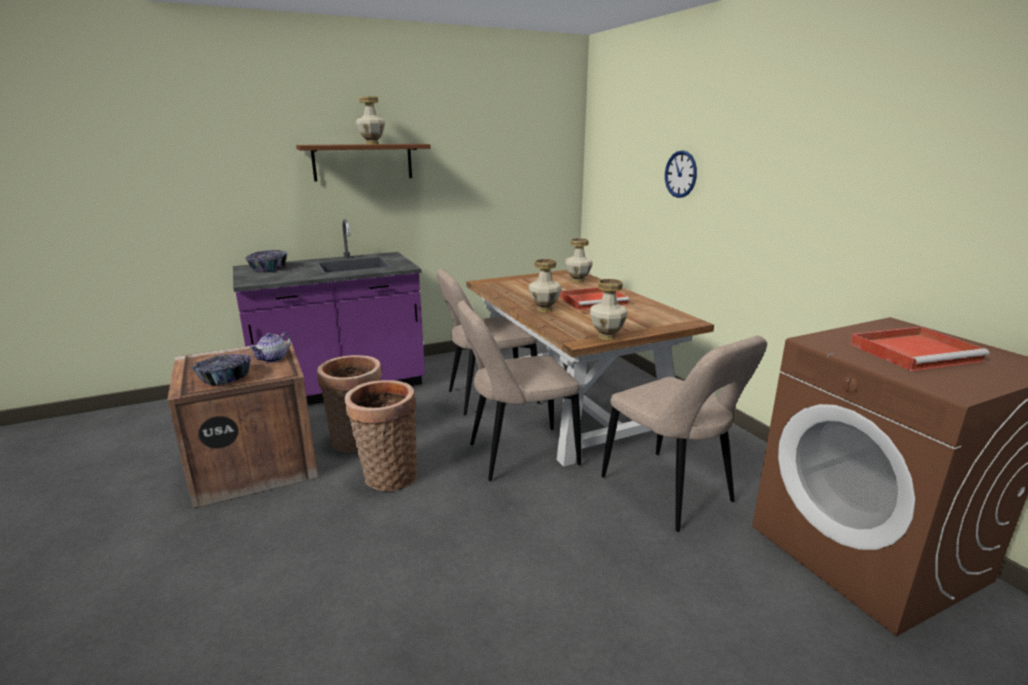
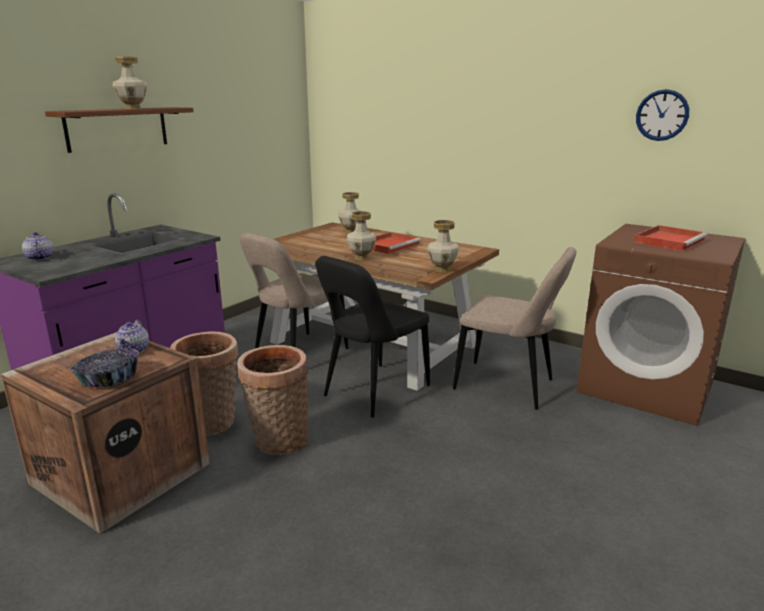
camera: 30 degrees left, 0 degrees up
bowl [245,250,287,272] -> teapot [22,232,54,261]
beige chair [457,300,581,481] -> black chair [315,256,430,418]
wall clock [665,150,697,198] -> wall clock moved to [636,89,689,141]

